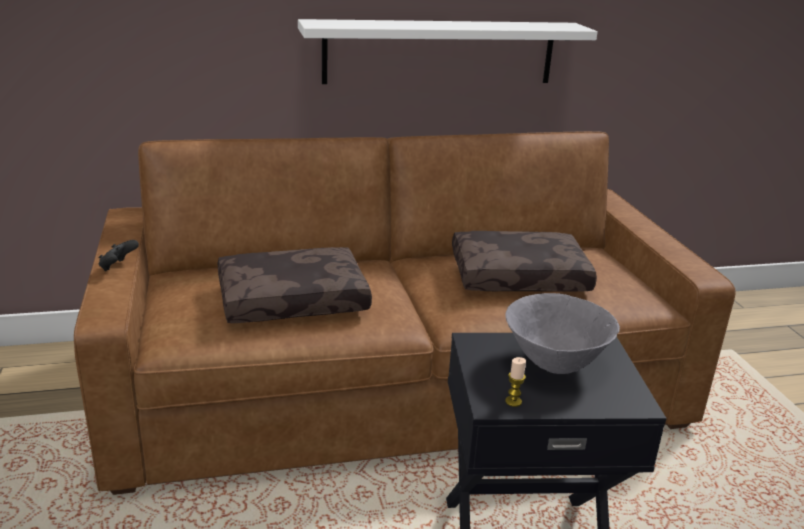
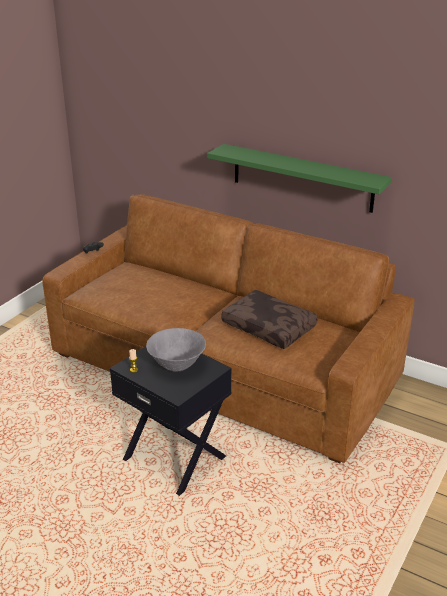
camera: 45 degrees right, 5 degrees up
brown pillow [218,247,372,323] -> none
white shelf [298,19,598,84] -> green shelf [207,144,392,213]

